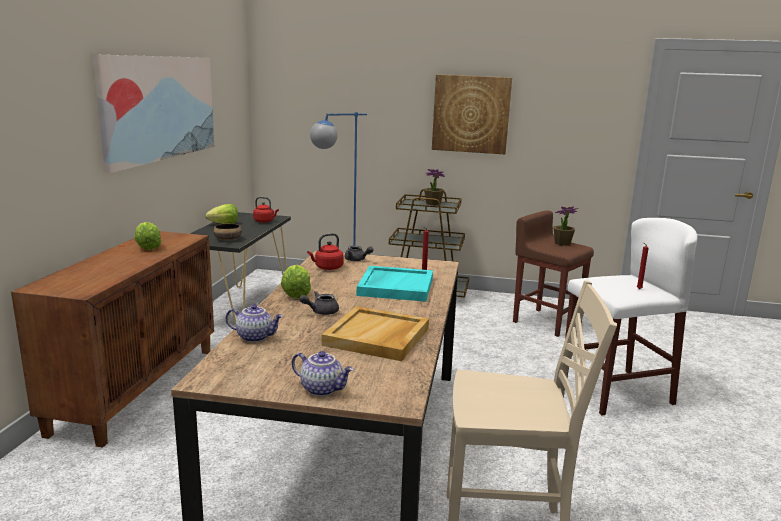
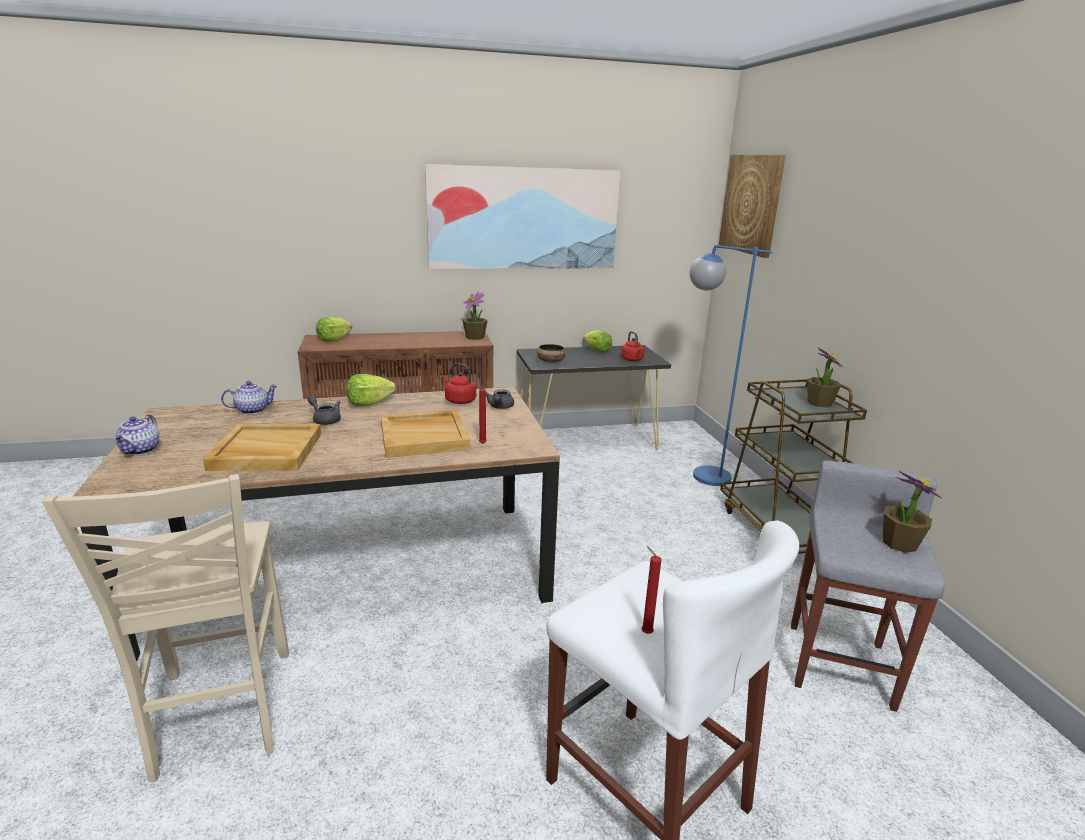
camera: 65 degrees right, 5 degrees up
lettuce [134,222,162,250] -> lettuce moved to [316,317,352,342]
teapot [226,304,283,343] -> teapot turned 105 degrees counterclockwise [221,381,278,414]
turquoise tray [357,266,433,302] -> beige tray [381,410,470,458]
picture [432,74,512,154] -> picture moved to [719,155,786,258]
brown stool [513,210,594,337] -> grey stool [791,460,946,712]
none -> potted plant [462,292,488,340]

